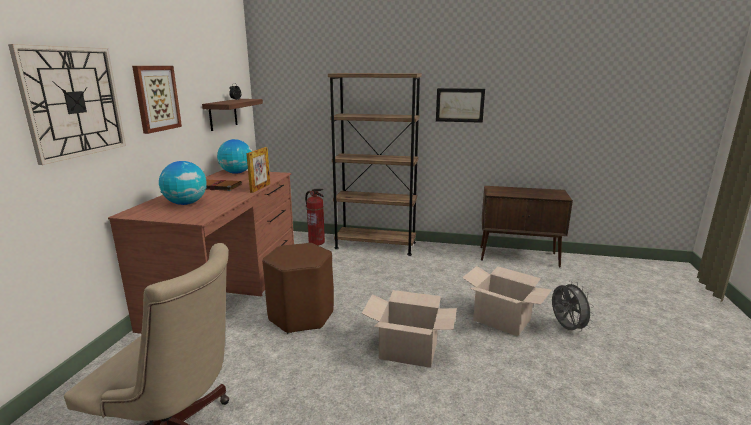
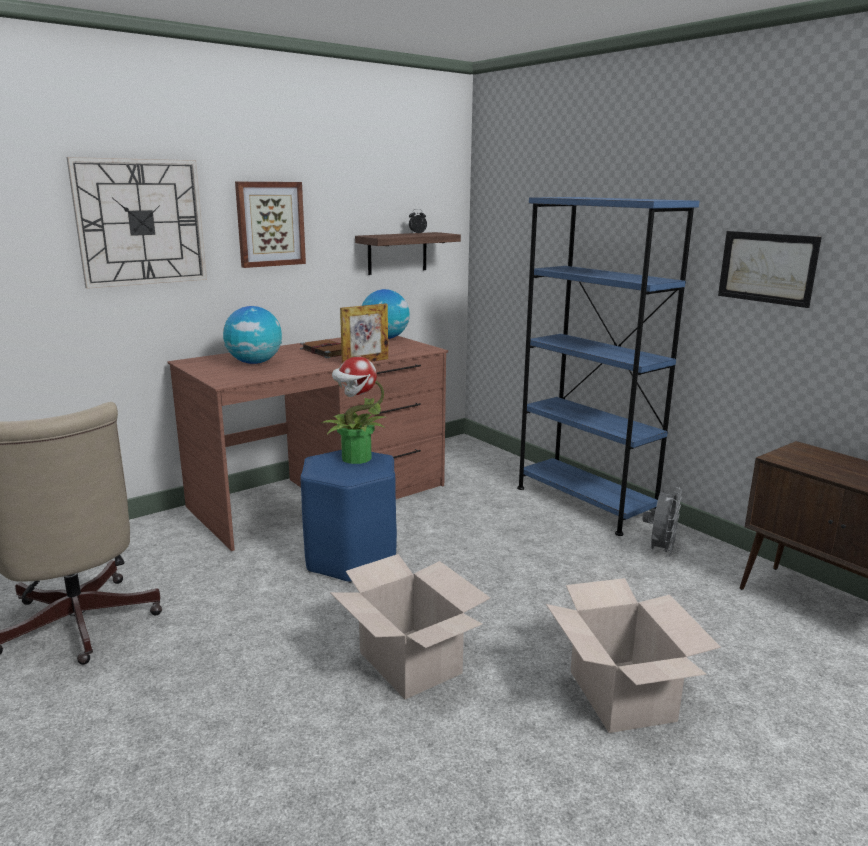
camera: 40 degrees right, 0 degrees up
brown stool [262,243,334,334] -> blue stool [300,450,397,583]
fire extinguisher [305,189,325,245] -> none
brown bookcase [328,73,422,256] -> blue bookcase [517,197,699,536]
grey fan [552,281,595,332] -> grey fan moved to [642,487,682,557]
none -> potted plant [322,356,387,464]

